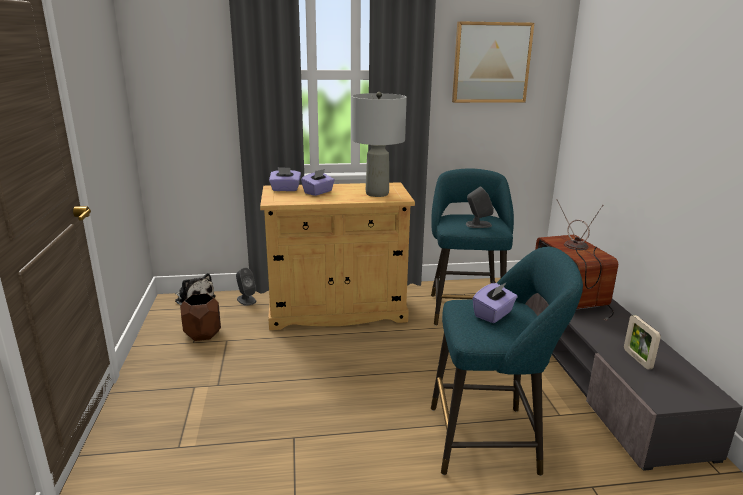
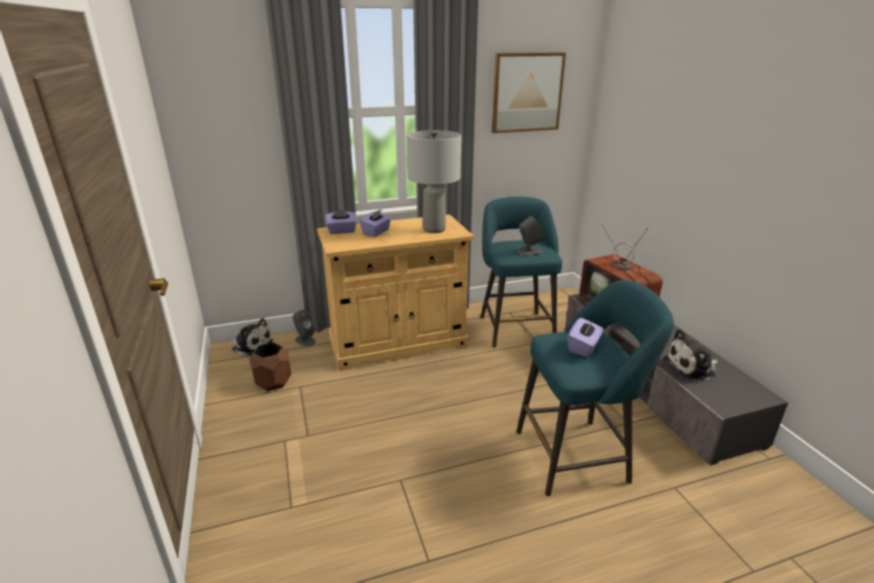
camera: 10 degrees left, 5 degrees up
picture frame [624,315,661,369] -> plush toy [664,329,718,381]

